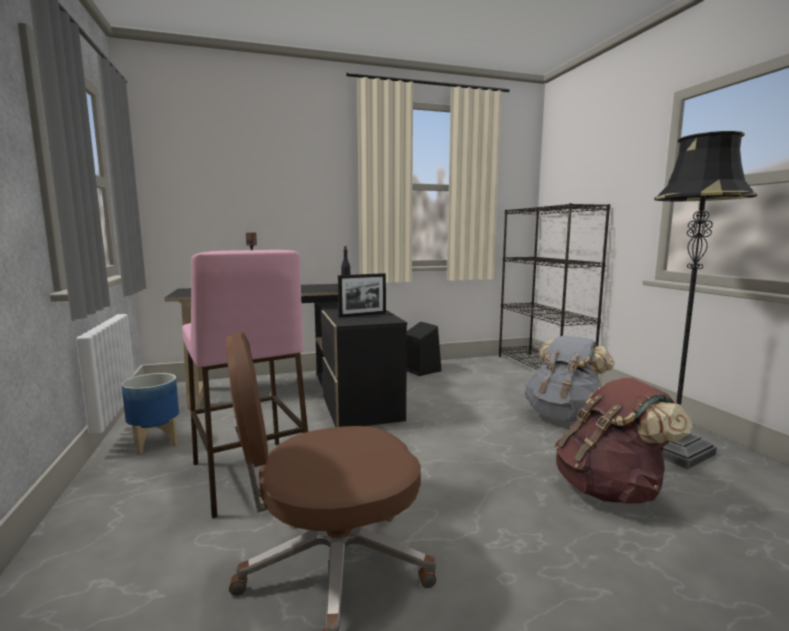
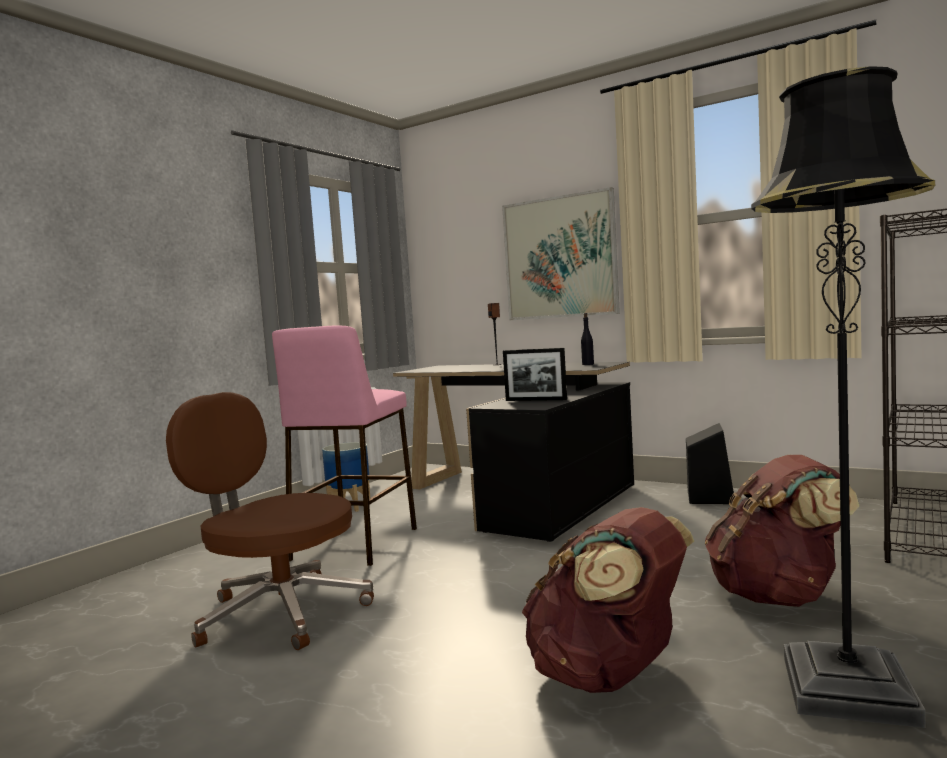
camera: 50 degrees right, 5 degrees down
grey backpack [524,335,615,422] -> brown backpack [705,455,859,607]
none -> picture [502,187,620,321]

